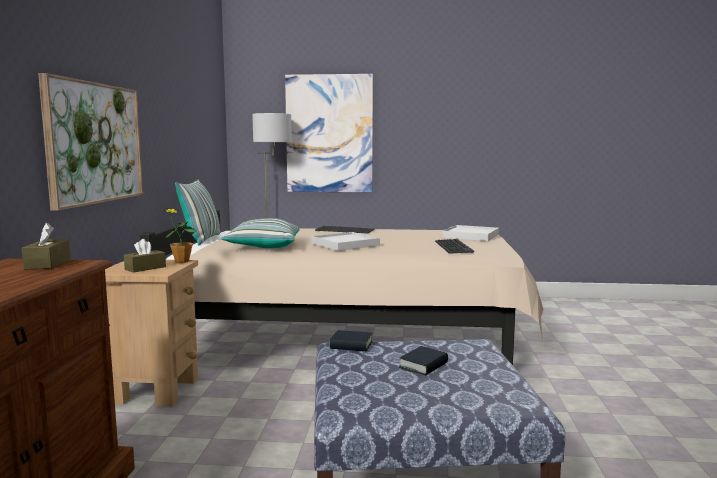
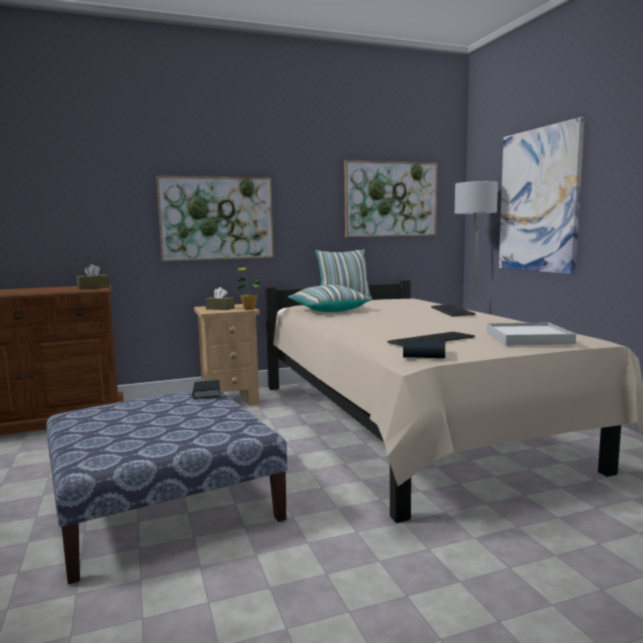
camera: 65 degrees right, 0 degrees up
white tray [312,232,380,251] -> none
book [399,346,448,376] -> book moved to [403,340,445,358]
none -> picture [344,160,438,237]

